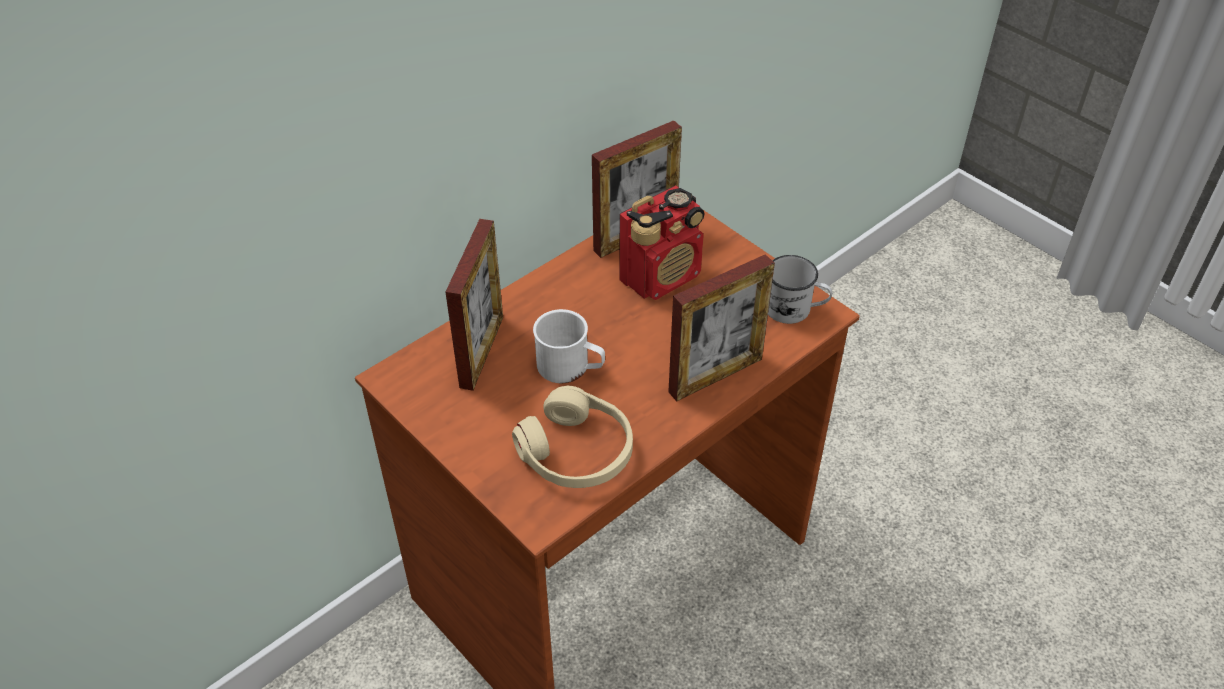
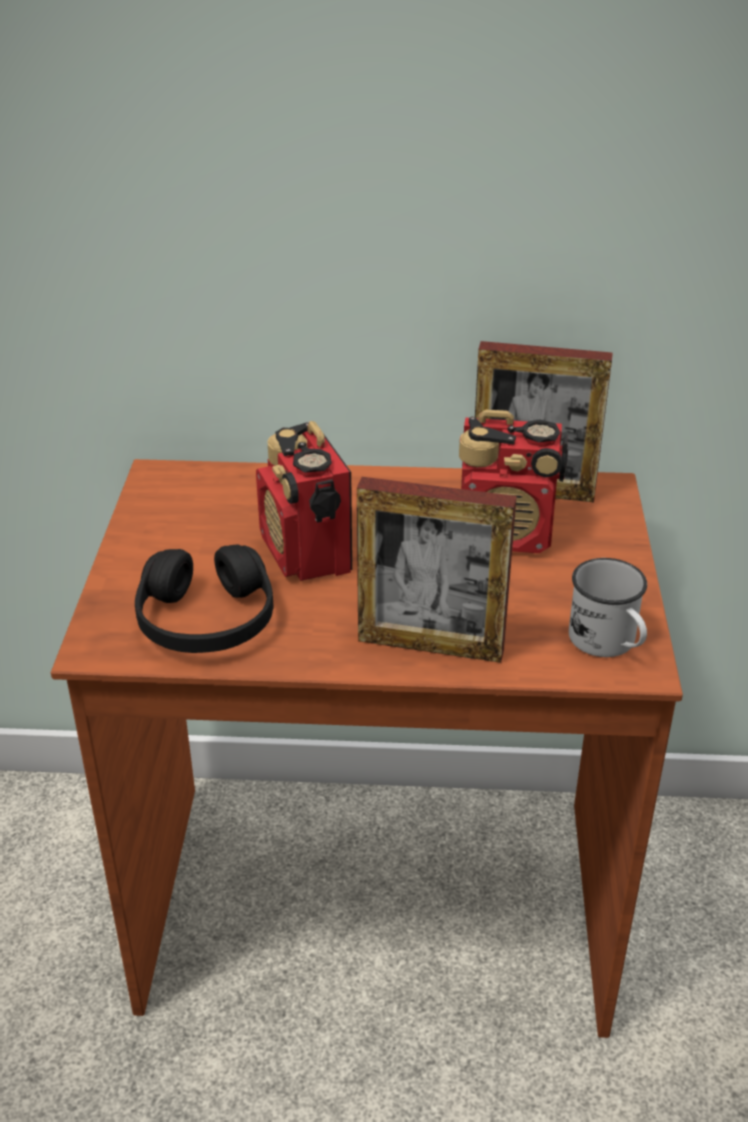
camera: 45 degrees right, 10 degrees down
picture frame [445,219,503,391] -> none
beige headphones [512,386,633,488] -> black headphones [135,544,274,653]
white mug [533,309,605,383] -> radio [256,421,352,581]

